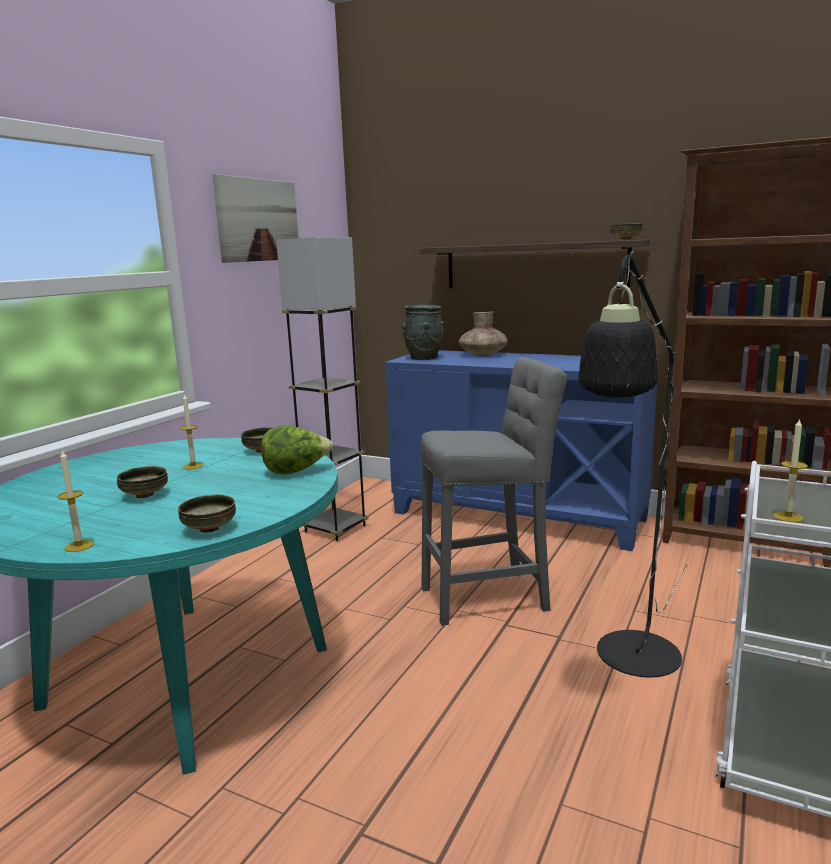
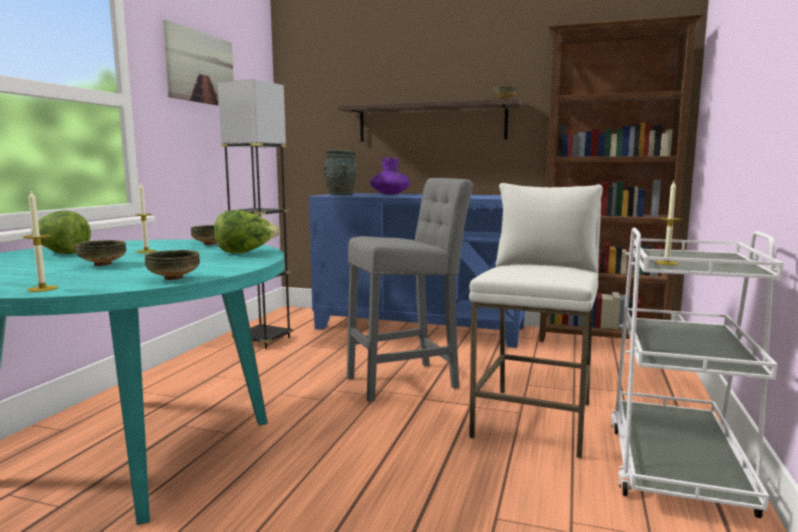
camera: 10 degrees left, 5 degrees down
brown vase [459,312,508,356] -> purple vase [370,158,410,195]
black floor lamp [579,250,688,678] -> white stool [469,183,603,458]
none -> lettuce [31,210,91,254]

